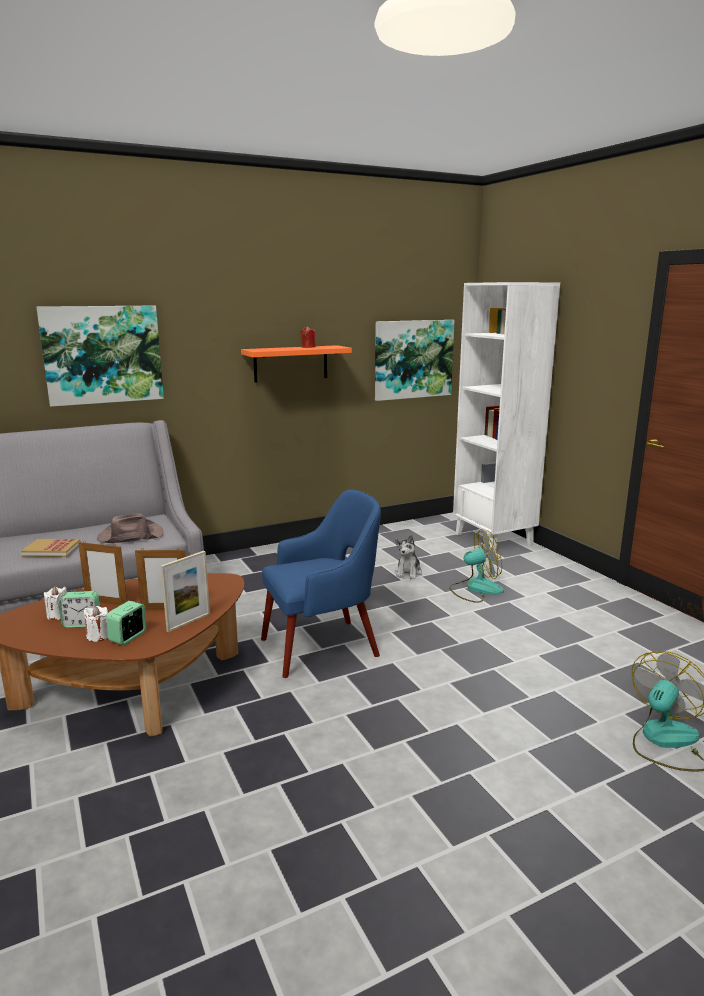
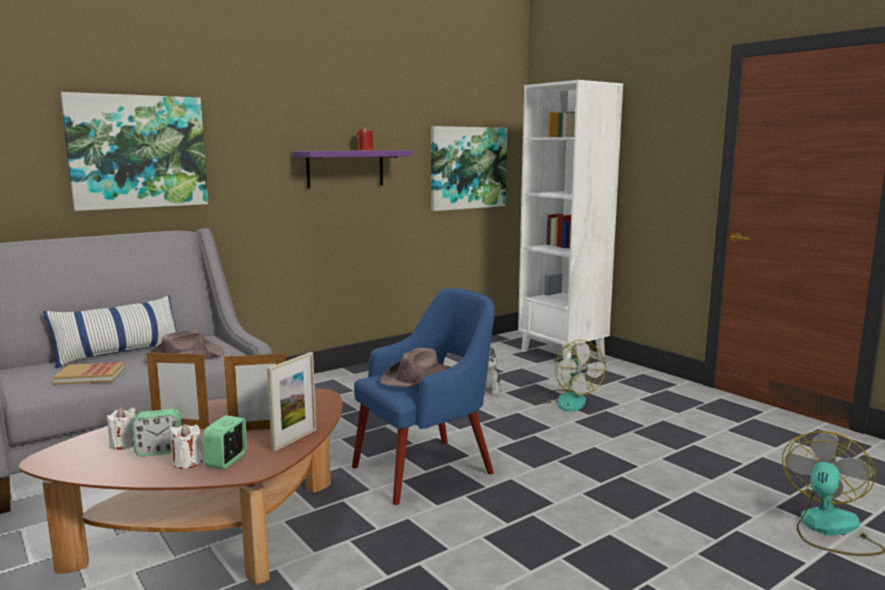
camera: 10 degrees left, 5 degrees down
orange shelf [241,345,352,383] -> purple shelf [293,150,413,188]
fan [449,529,504,603] -> fan turned 90 degrees clockwise [533,340,605,412]
none -> pillow [43,295,177,369]
none -> brown hat [380,348,451,387]

